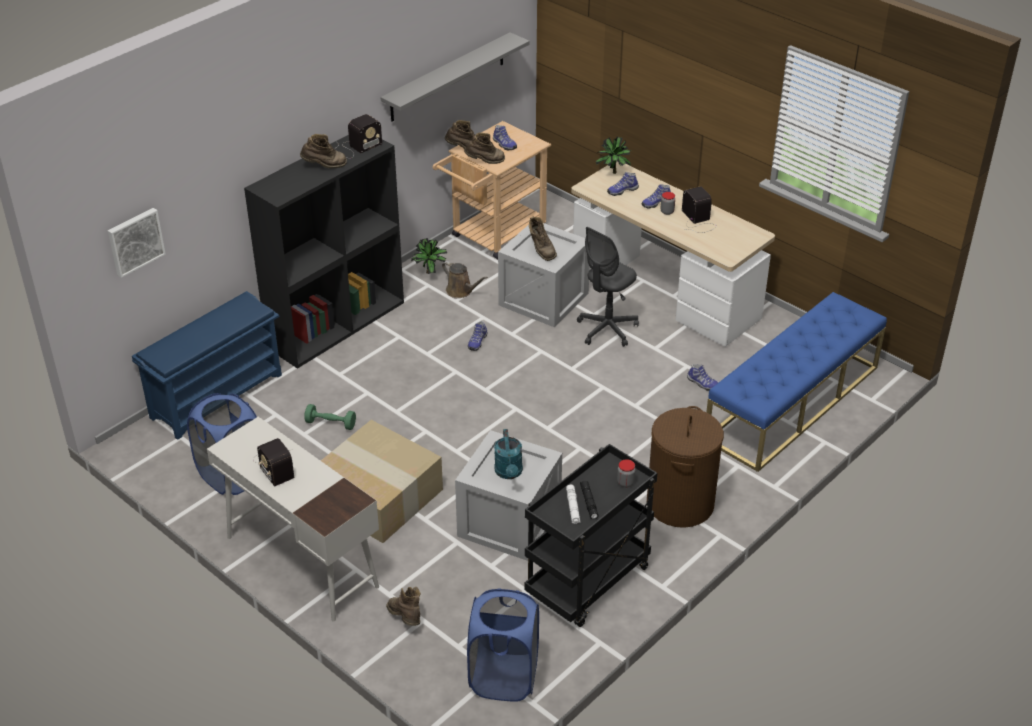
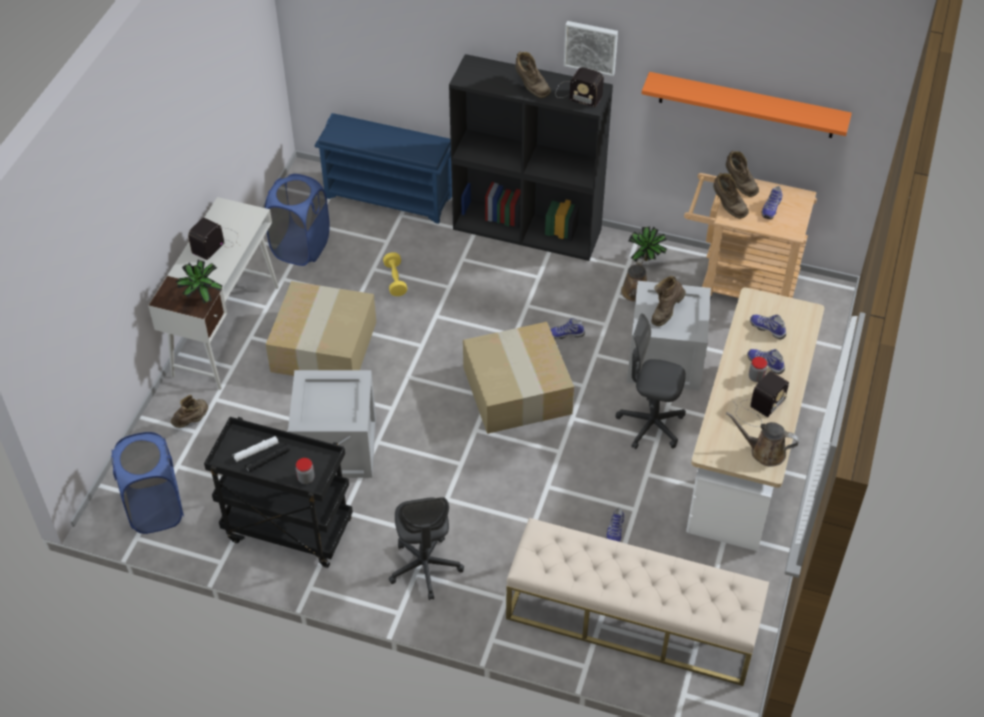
camera: 65 degrees right, 10 degrees up
picture [108,208,166,278] -> picture moved to [564,21,618,76]
green dumbbell [304,404,356,430] -> yellow dumbbell [383,252,407,296]
grey shelf [380,32,530,122] -> orange shelf [642,72,852,138]
turquoise watering can [494,429,523,479] -> none
potted plant [596,137,631,174] -> potted plant moved to [176,260,222,304]
brown laundry basket [647,406,724,528] -> grey office chair [389,497,464,600]
blue bench [706,292,887,472] -> beige bench [506,518,769,686]
none -> cardboard box [463,322,574,434]
none -> brown watering can [726,412,799,467]

